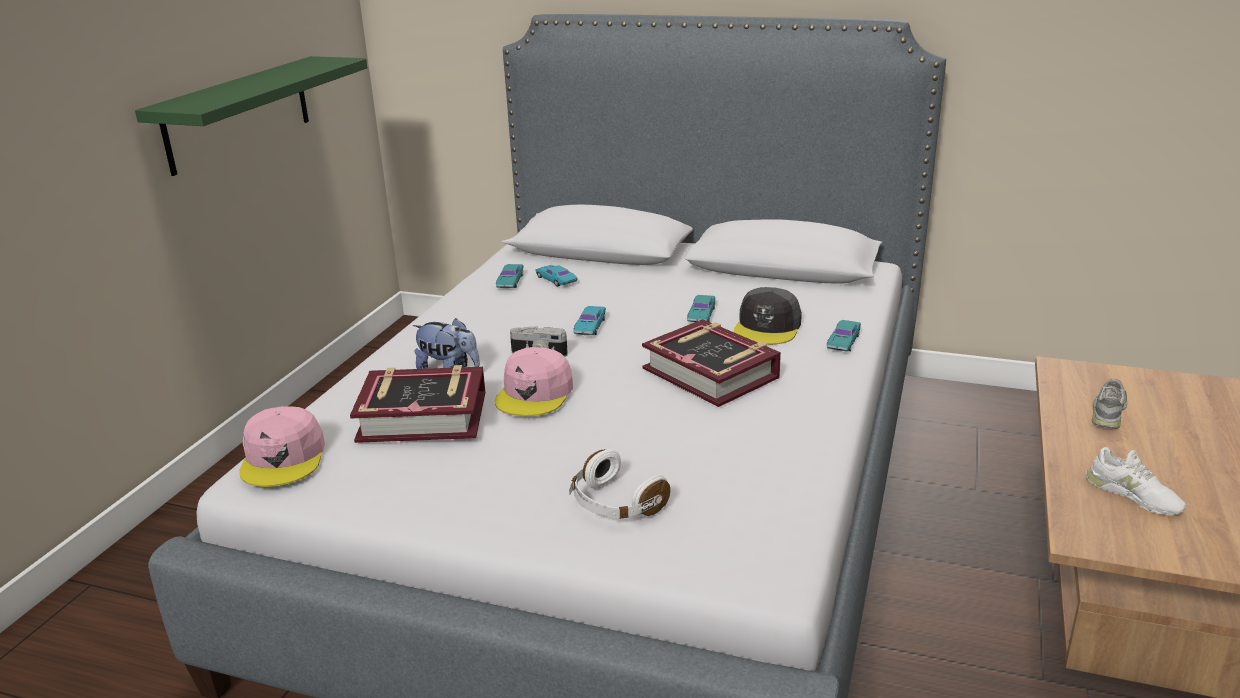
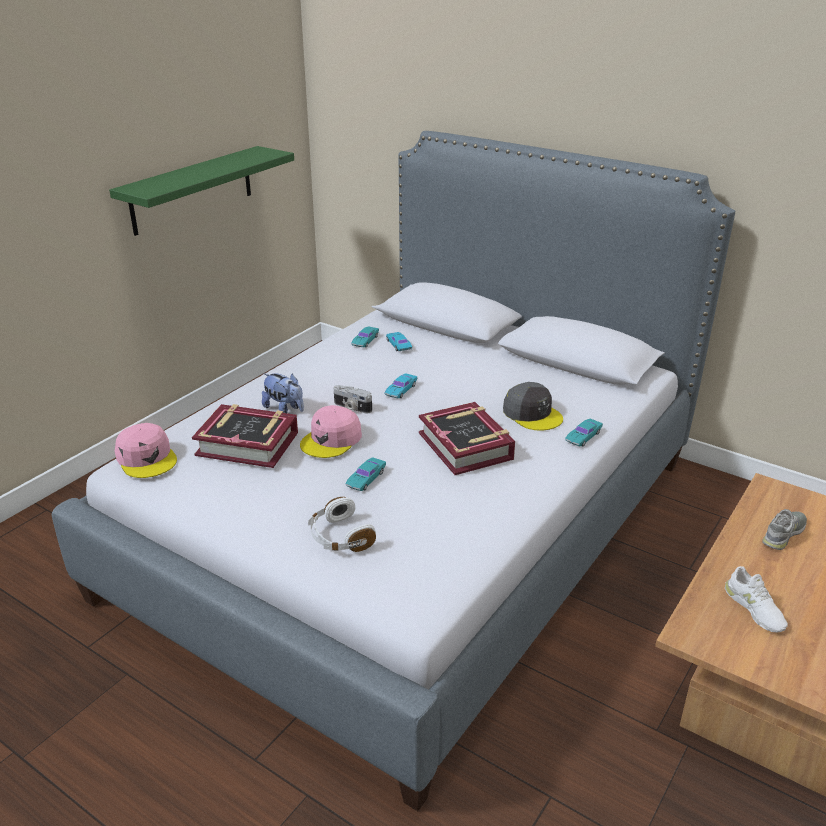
camera: 15 degrees right, 5 degrees up
pink cap [239,406,325,487] -> pink cap turned 45 degrees counterclockwise [115,423,177,478]
turquoise toy car [687,295,715,322] -> turquoise toy car moved to [345,458,386,491]
grey cap [734,287,802,345] -> grey cap turned 75 degrees counterclockwise [503,382,563,430]

